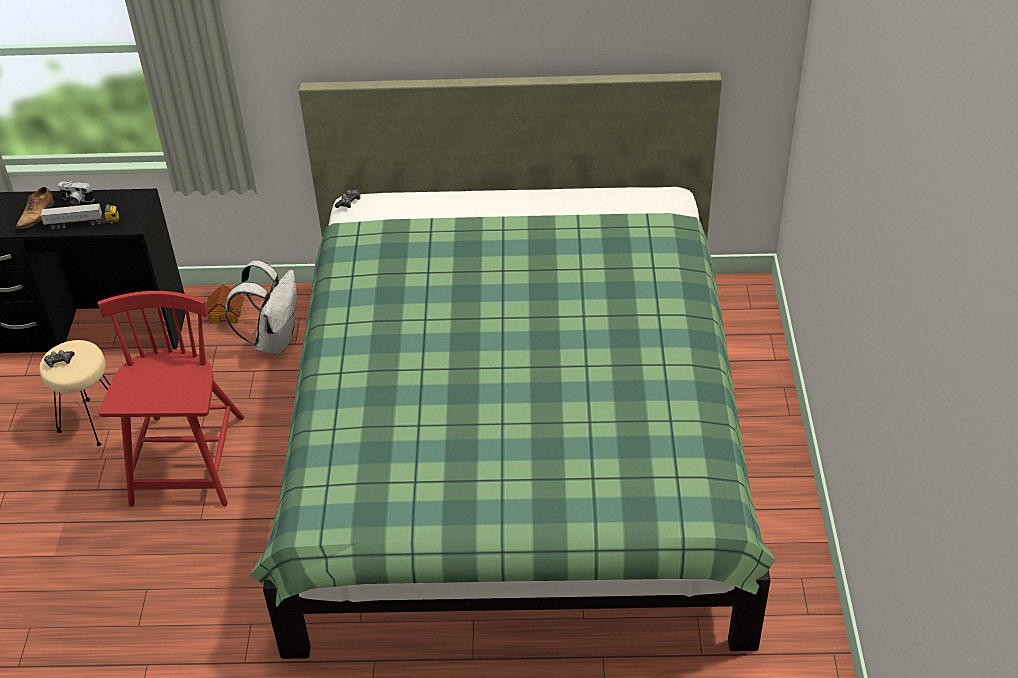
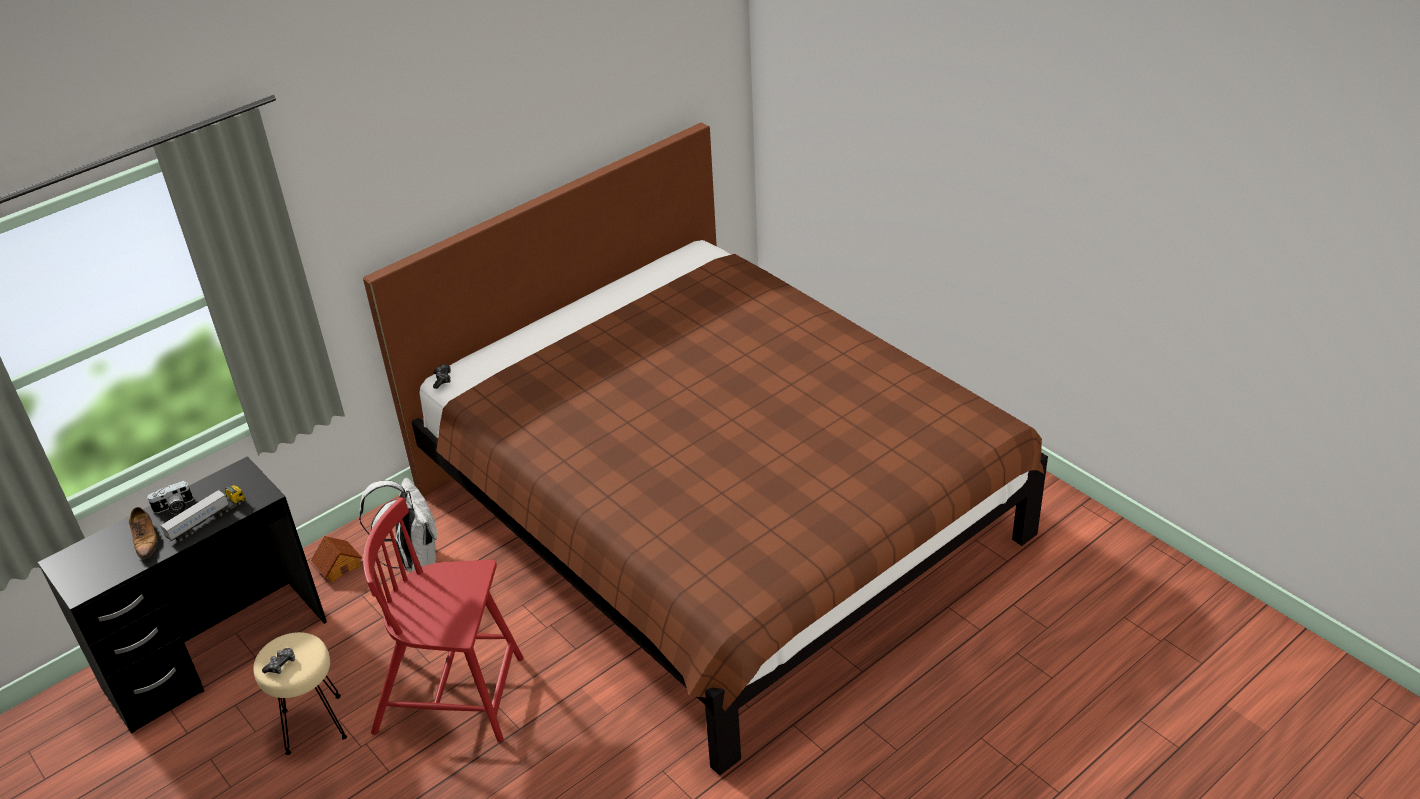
camera: 40 degrees left, 5 degrees down
red chair [98,291,244,507] -> red chair turned 45 degrees counterclockwise [363,497,524,742]
green bed [250,72,776,659] -> brown bed [363,123,1048,775]

